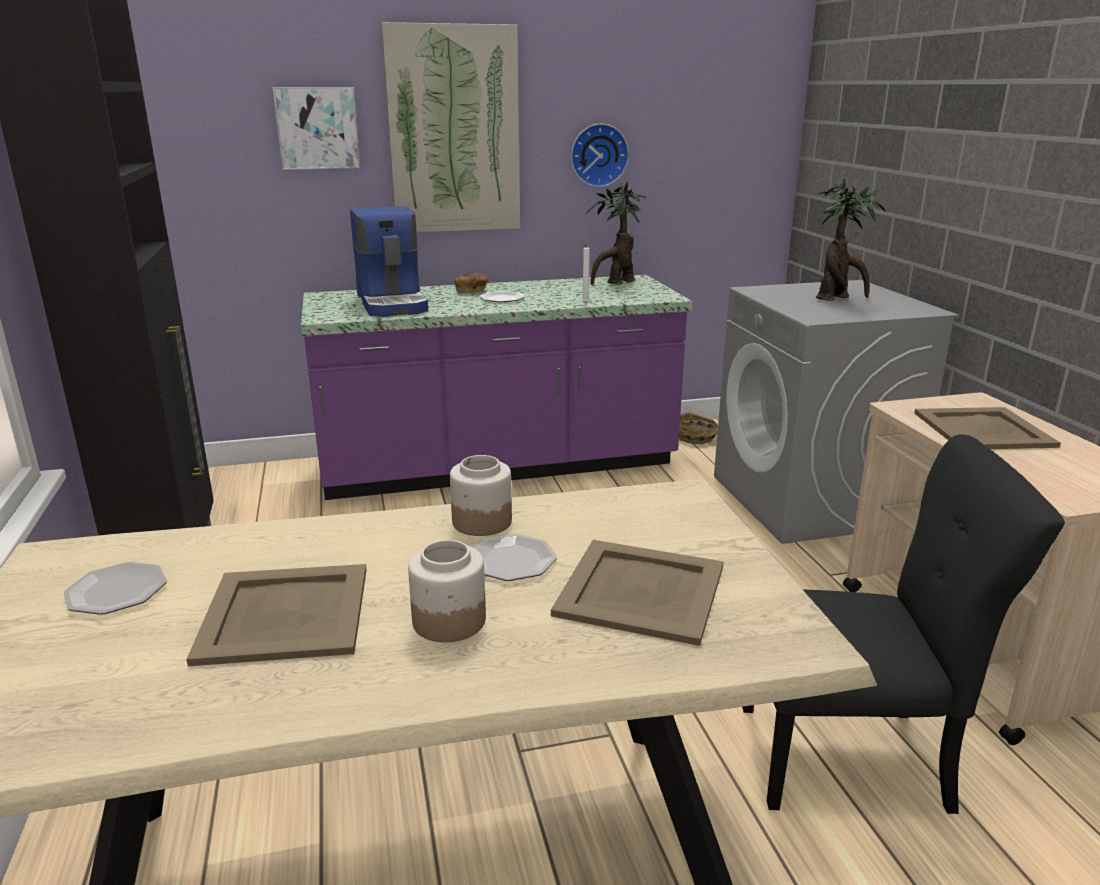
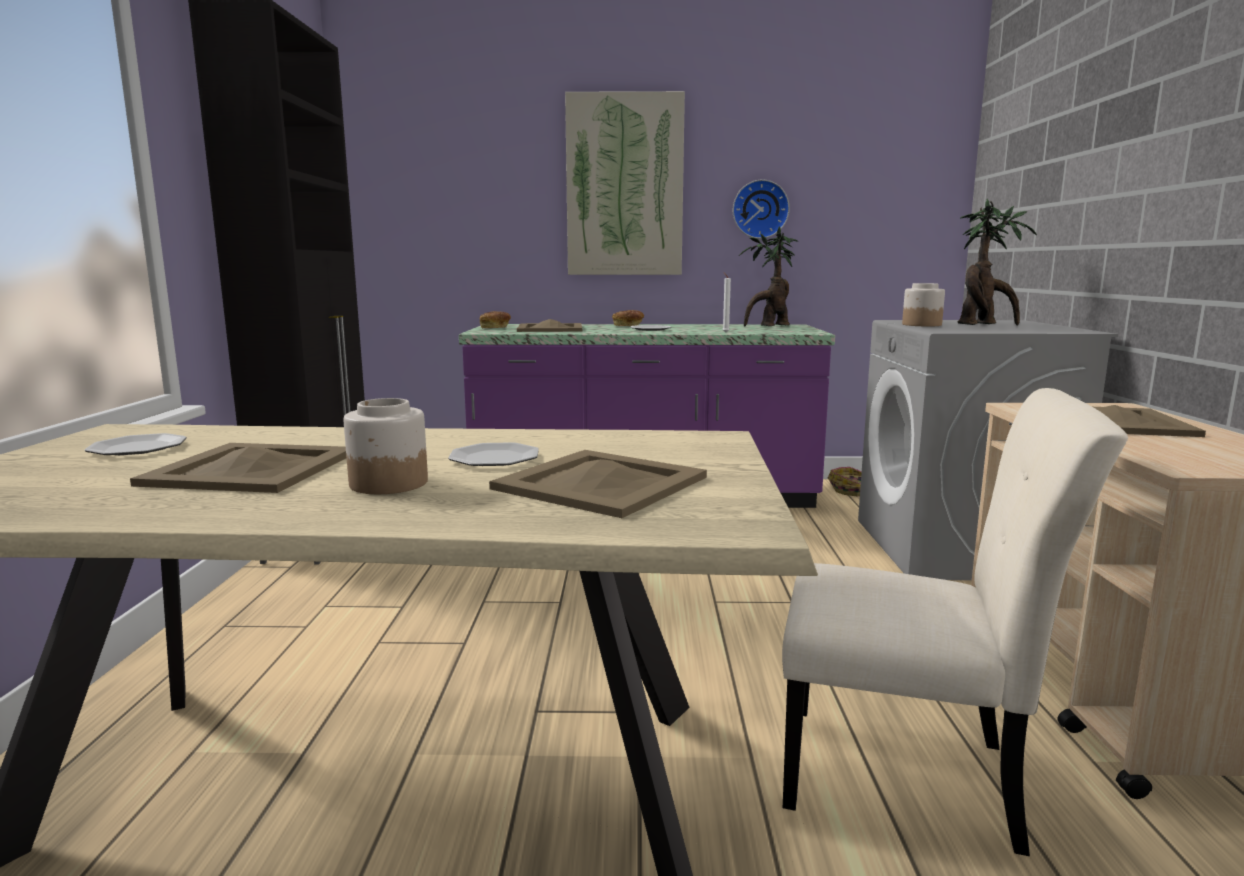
camera: 15 degrees right, 10 degrees down
picture [273,87,361,170] -> none
coffee machine [350,206,428,317] -> beige tray [517,319,582,332]
jar [450,455,512,536] -> jar moved to [902,283,945,326]
black chair [742,434,1065,814] -> beige chair [782,388,1128,856]
none -> bread [480,311,511,328]

